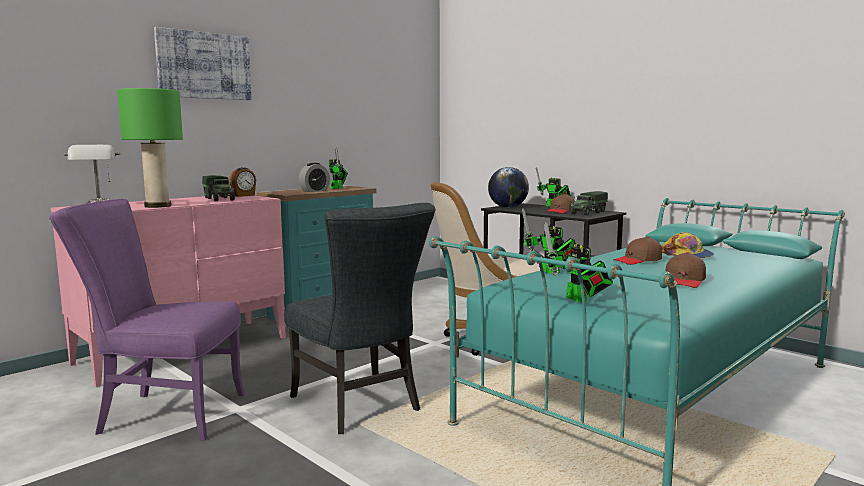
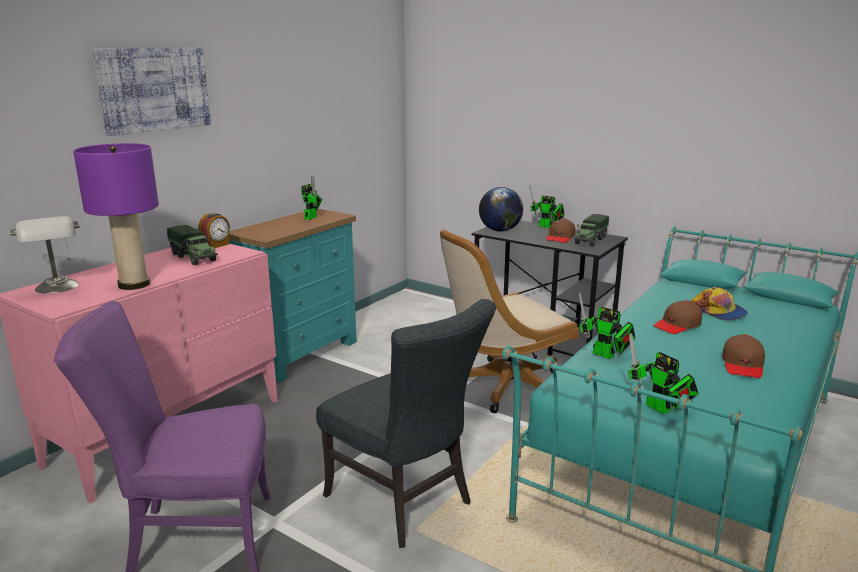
camera: 10 degrees left, 10 degrees up
green table lamp [117,88,183,208] -> purple table lamp [73,143,159,290]
alarm clock [299,163,330,192] -> none

